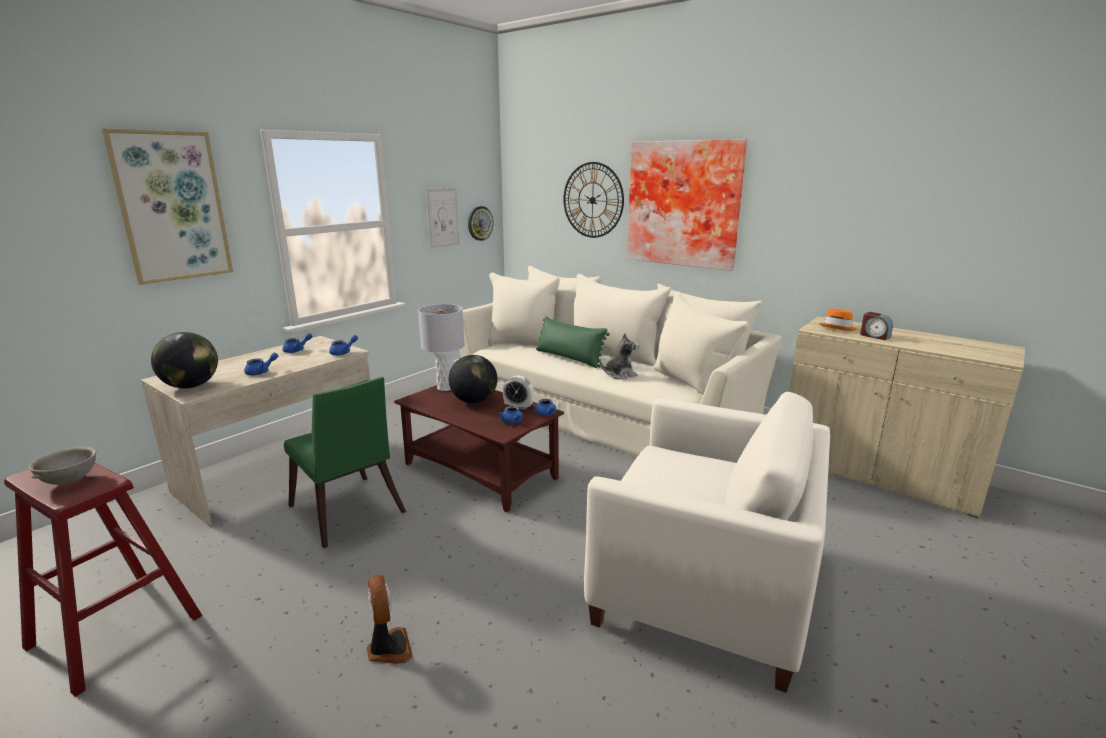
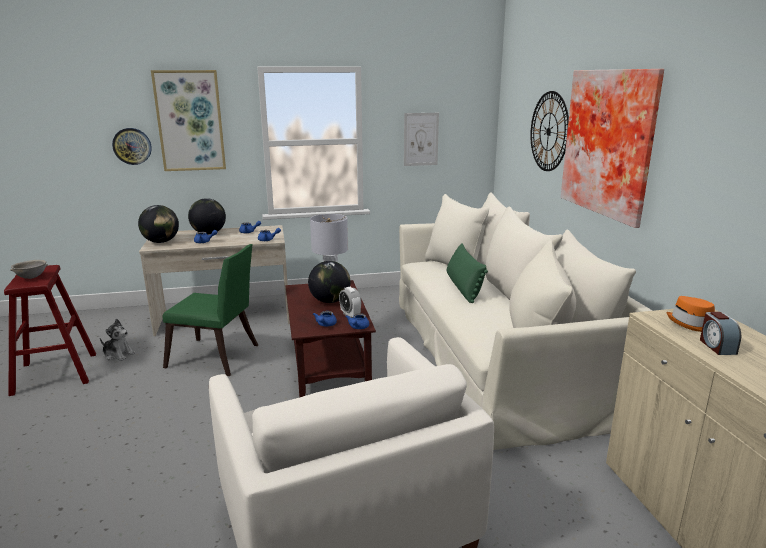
camera: 40 degrees right, 0 degrees up
green chair [284,377,406,548] -> green chair turned 75 degrees counterclockwise [162,244,258,376]
fan [367,575,413,664] -> none
wall clock [468,206,494,241] -> wall clock moved to [112,128,152,165]
plush toy [600,333,640,379] -> plush toy moved to [100,319,135,361]
none -> globe [188,198,226,234]

